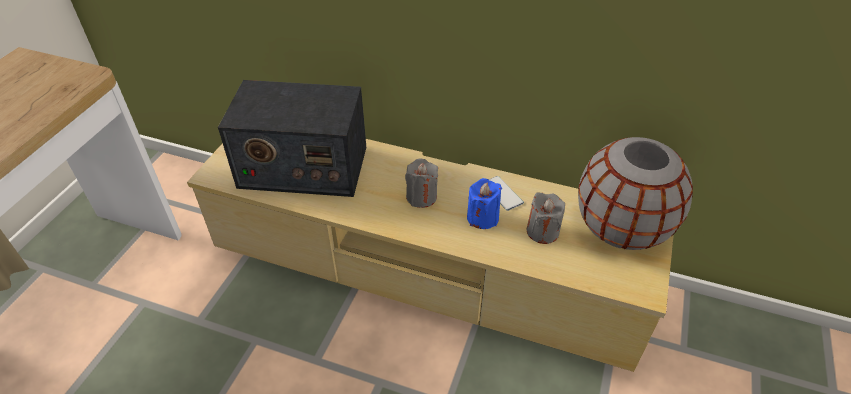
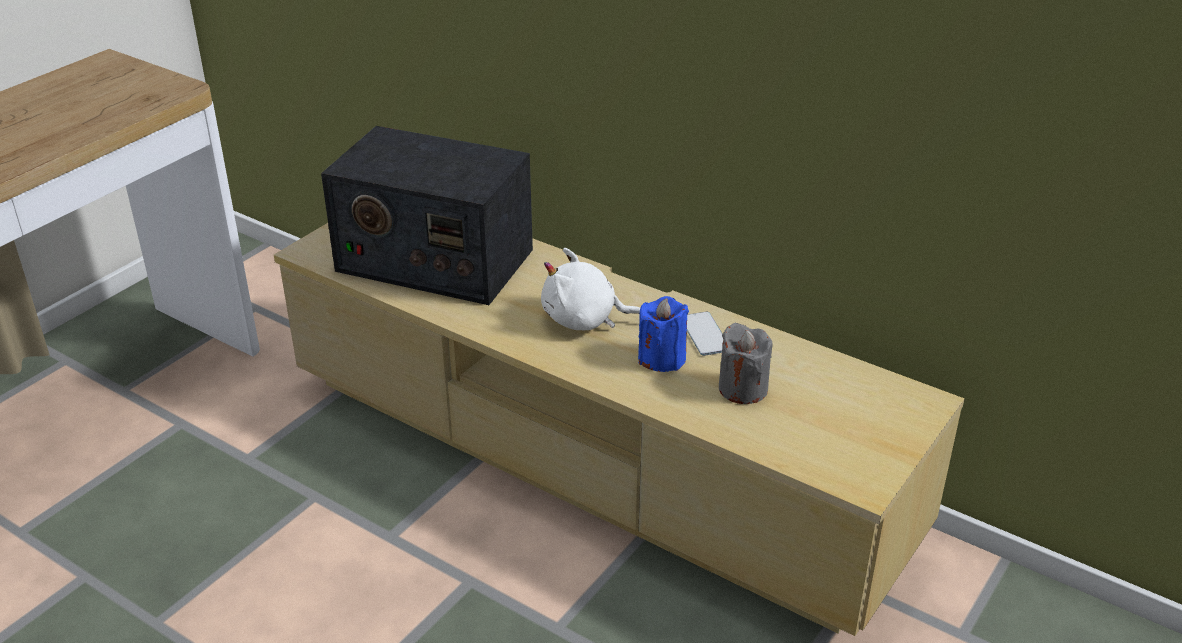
camera: 15 degrees right, 10 degrees down
grey candle [405,158,438,208] -> white plush toy [541,248,640,330]
grey vase [578,137,693,250] -> none

